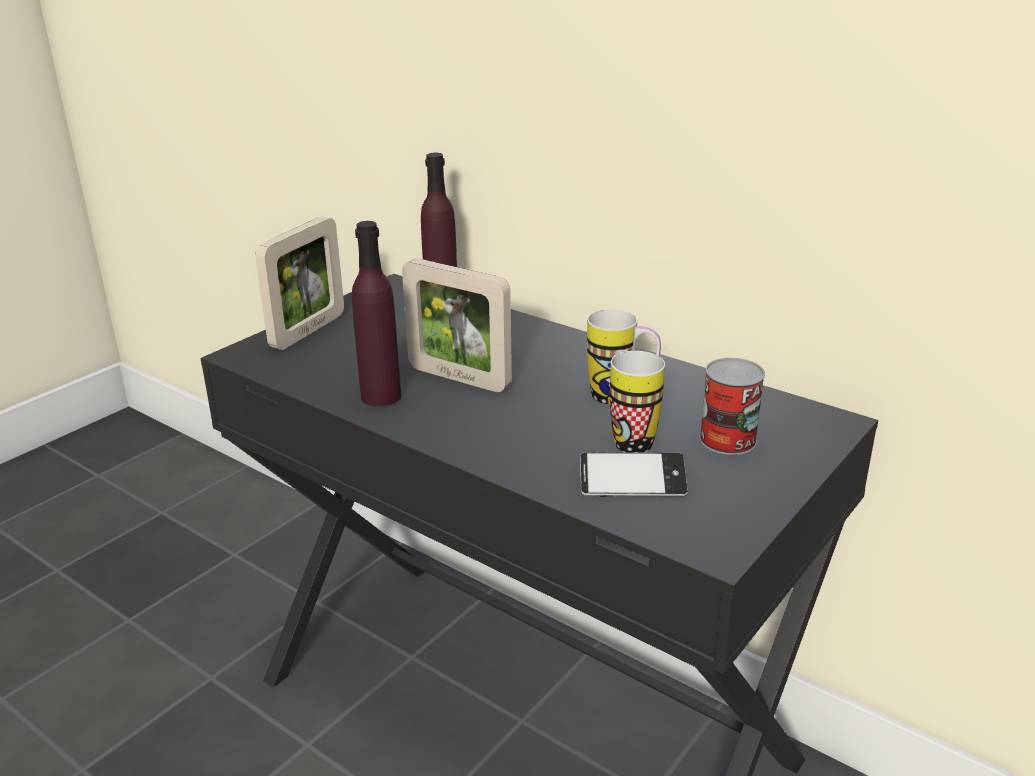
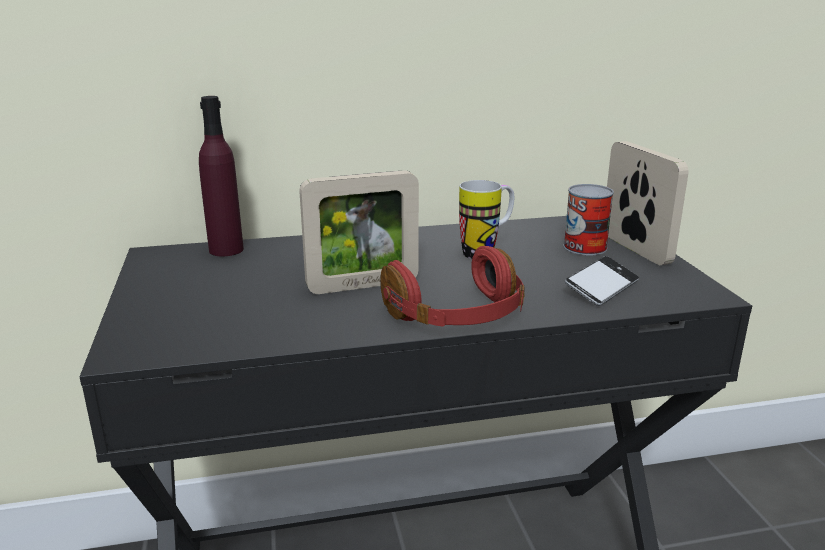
camera: 50 degrees left, 5 degrees down
picture frame [255,216,344,350] -> picture frame moved to [607,141,689,265]
purple bottle [352,221,401,406] -> none
mug [610,350,665,453] -> none
none -> red headphones [380,246,525,327]

